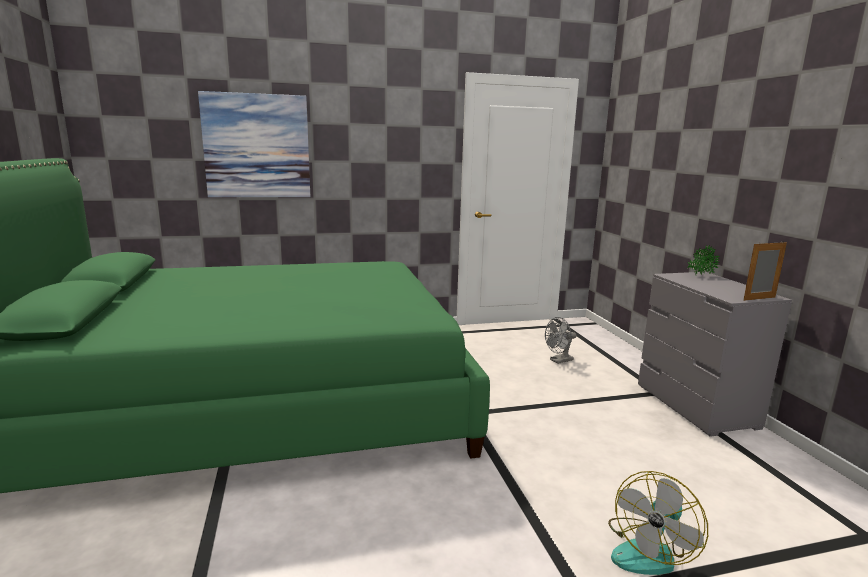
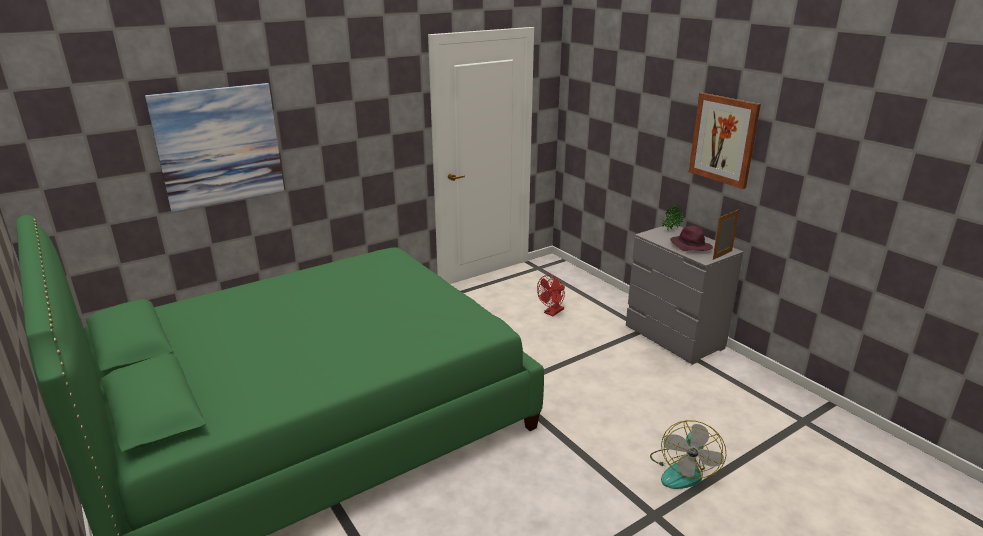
camera: 20 degrees left, 10 degrees up
grey fan [545,317,577,364] -> red fan [537,275,565,316]
none -> purple hat [670,225,713,251]
none -> picture [689,93,761,189]

